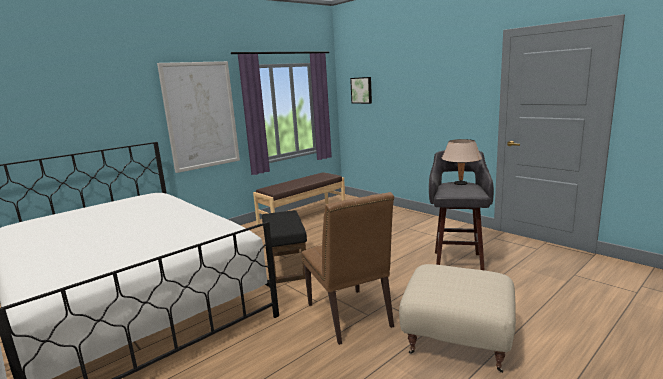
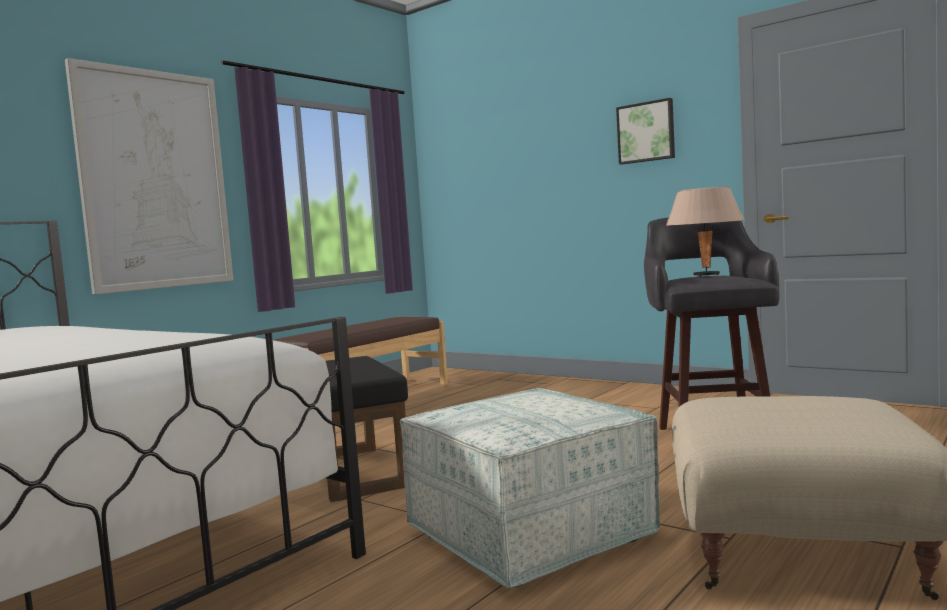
camera: 10 degrees left, 10 degrees down
brown chair [301,192,394,345] -> white ottoman [400,388,660,588]
picture [350,77,372,104] -> picture moved to [616,98,675,164]

